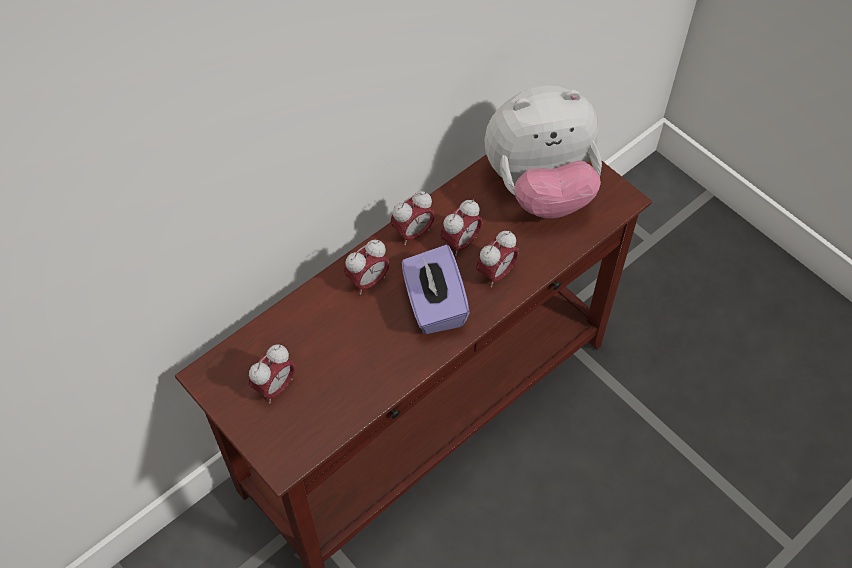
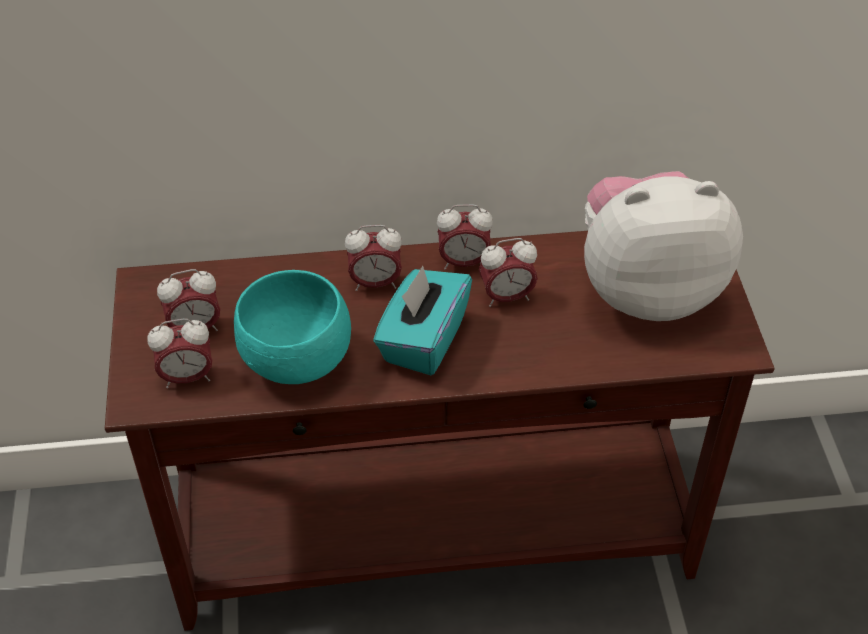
camera: 35 degrees right, 10 degrees down
purple tissue box [402,245,470,334] -> turquoise tissue box [373,266,472,375]
alarm clock [476,231,519,288] -> alarm clock moved to [147,318,212,388]
plush toy [484,85,602,219] -> plush toy turned 150 degrees clockwise [584,171,743,321]
none -> turquoise bowl [234,270,351,384]

